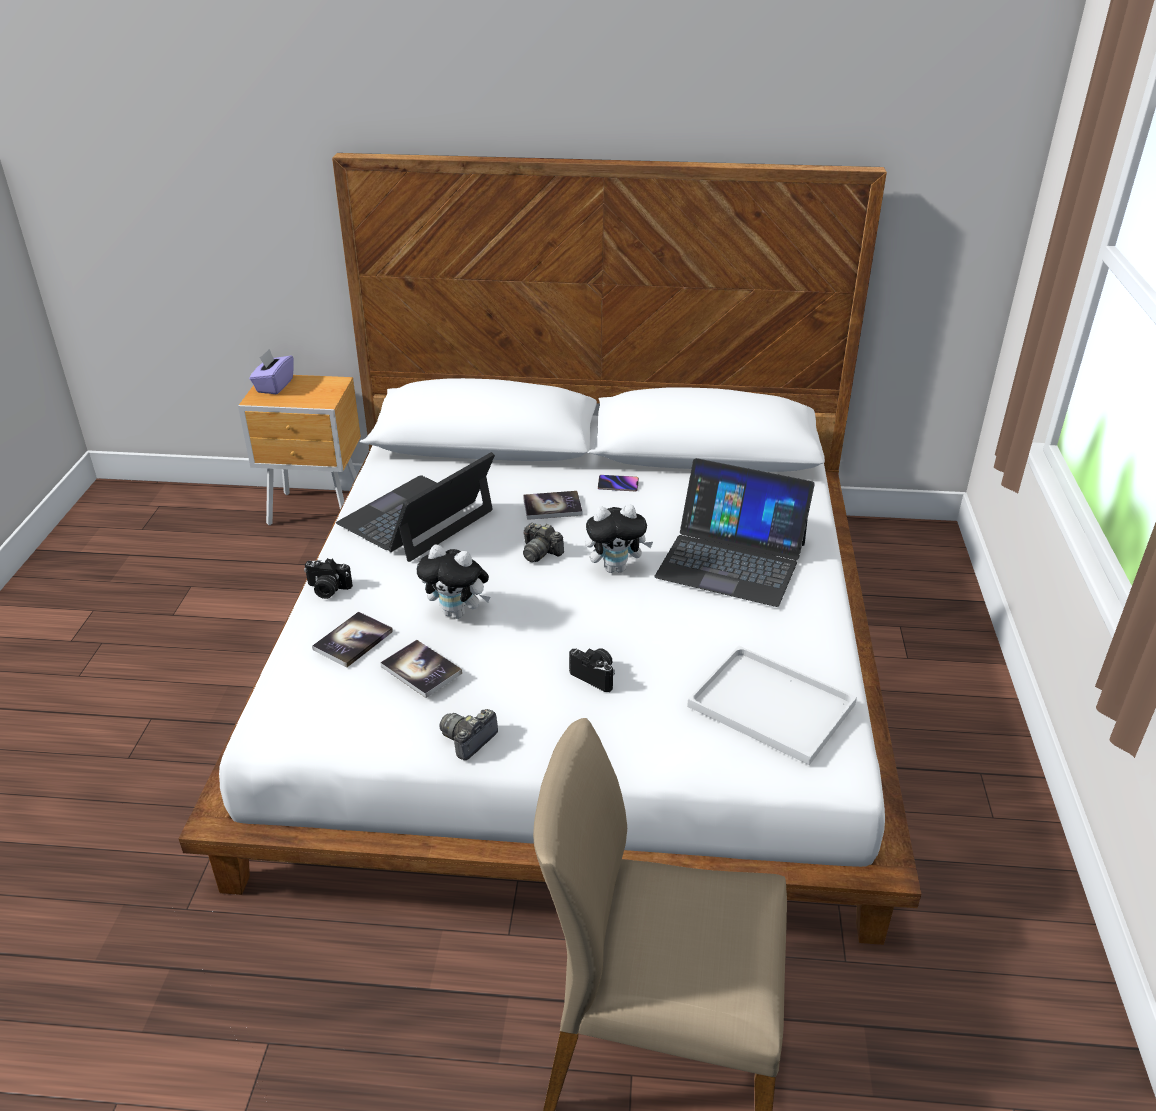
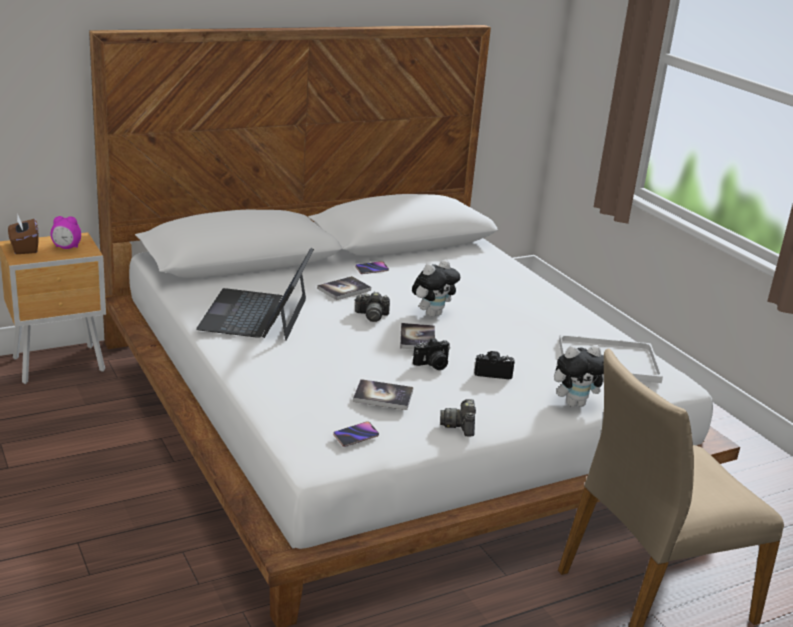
camera: 35 degrees left, 10 degrees down
purple tissue box [249,349,294,394] -> brown tissue box [8,215,38,254]
camera [304,558,353,599] -> camera moved to [413,338,450,370]
book [312,611,393,668] -> book moved to [400,323,435,349]
plush toy [417,544,490,619] -> plush toy moved to [554,345,604,407]
laptop [654,458,815,607] -> none
none -> alarm clock [51,216,81,249]
none -> phone [333,421,379,447]

